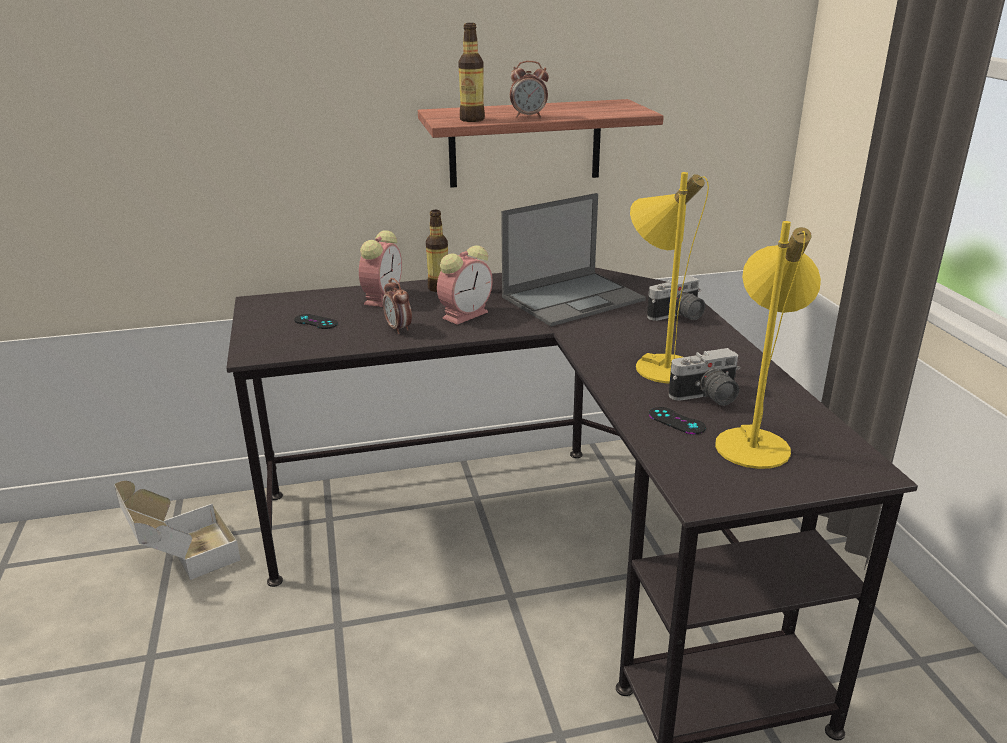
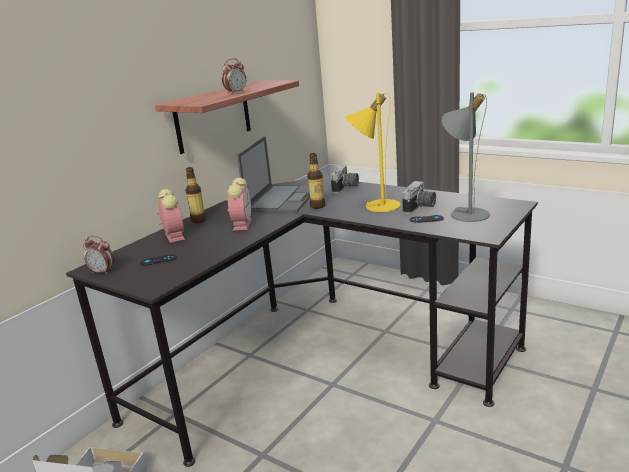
camera: 40 degrees left, 5 degrees down
alarm clock [383,278,412,334] -> alarm clock moved to [83,236,114,274]
bottle [458,23,485,122] -> bottle moved to [307,153,325,209]
yellow table lamp [715,221,821,469] -> grey table lamp [442,92,490,222]

